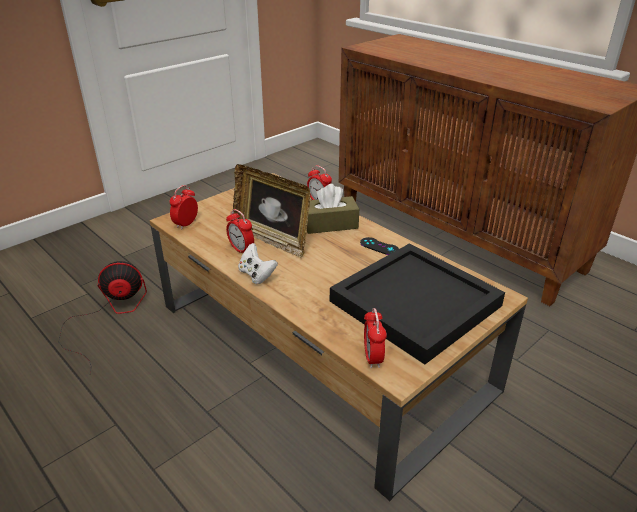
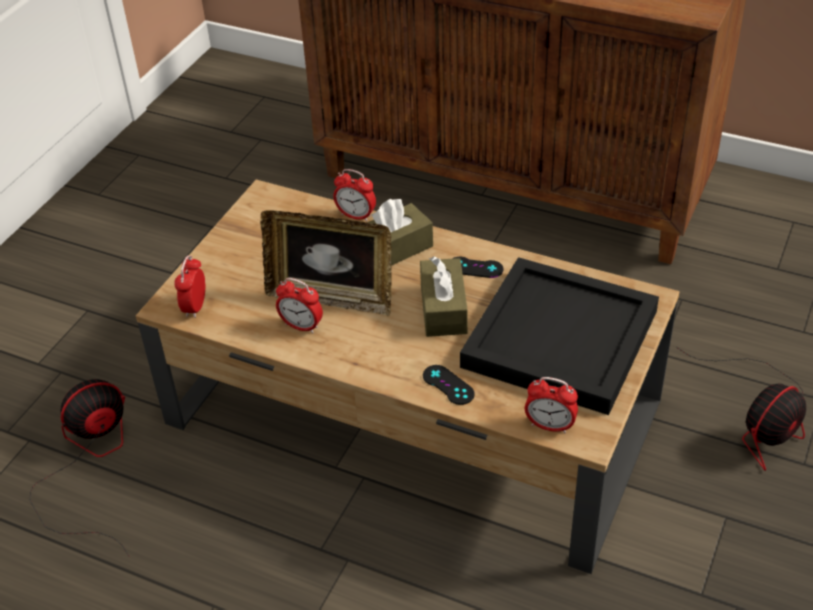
camera: 20 degrees left, 10 degrees up
white game controller [238,243,278,284] -> none
alarm clock [364,308,387,368] -> alarm clock turned 45 degrees counterclockwise [525,377,578,433]
none -> brown tissue box [420,257,468,337]
none -> black game controller [423,365,475,405]
none -> fan [676,347,806,471]

